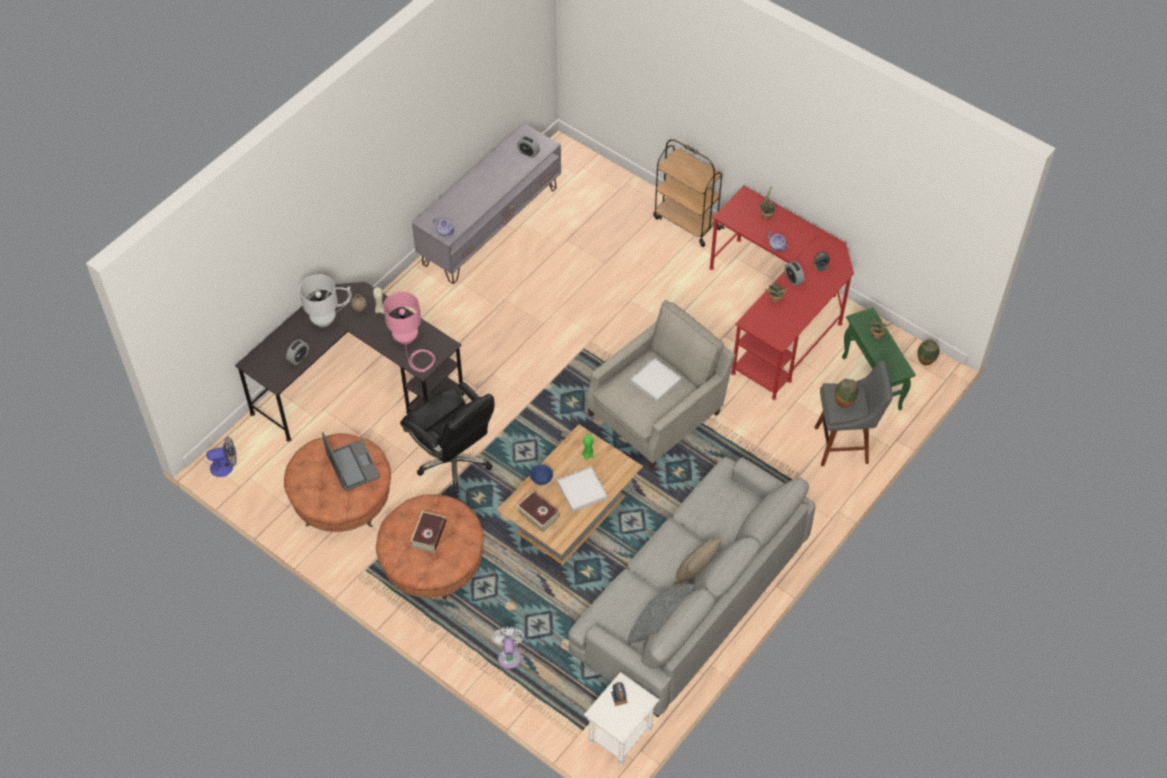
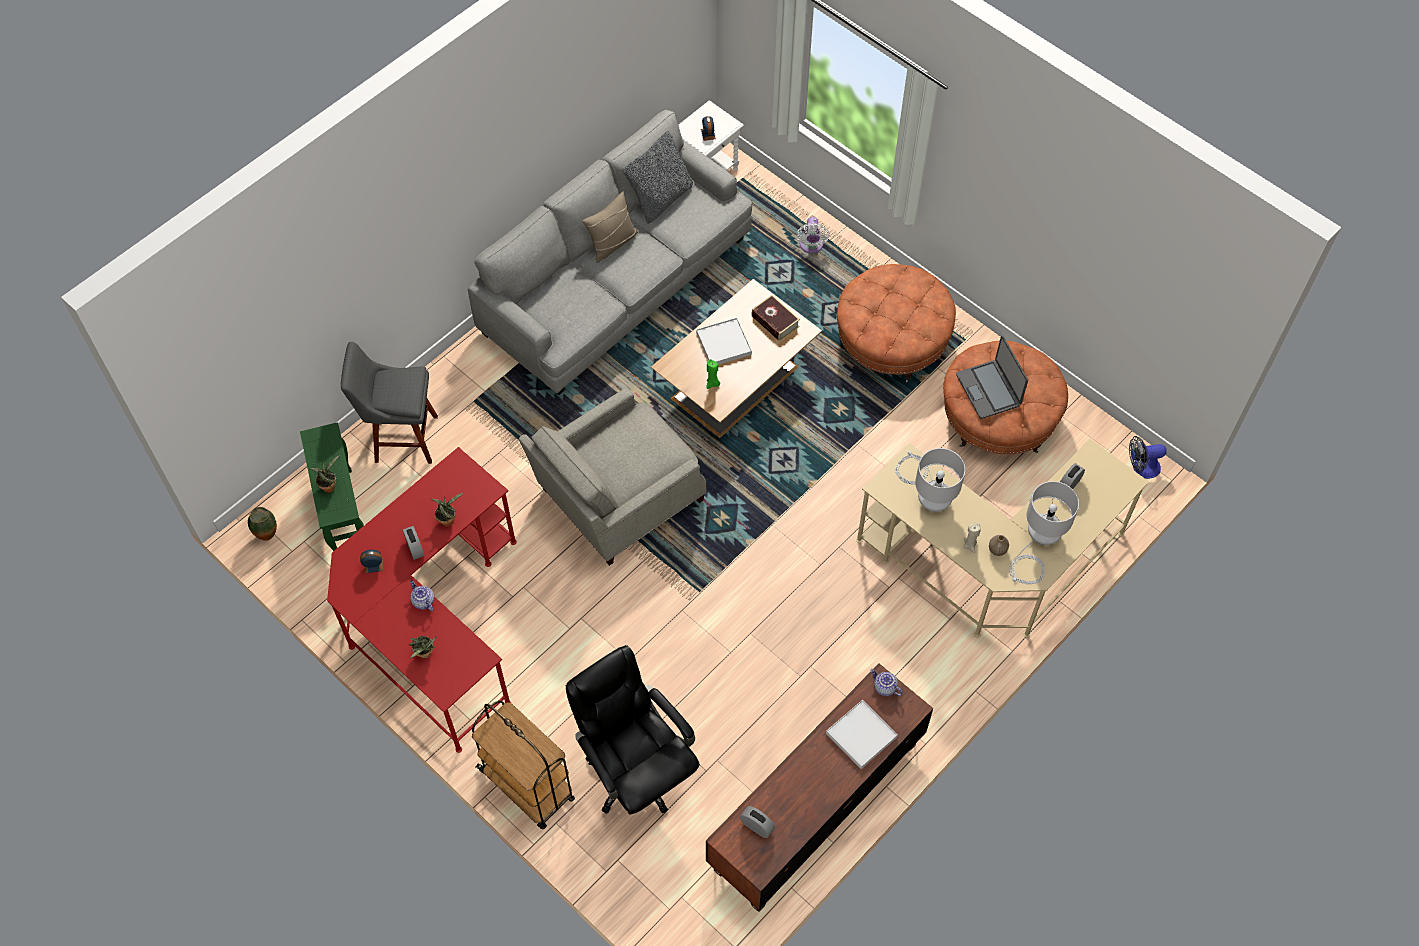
camera: 175 degrees left, 5 degrees up
black desk [235,282,465,442] -> beige desk [856,439,1149,638]
pink table lamp [383,291,435,373] -> grey table lamp [895,448,965,512]
black office chair [400,382,495,493] -> black office chair moved to [565,645,700,814]
book [410,511,446,553] -> none
grey tv stand [412,123,561,284] -> brown tv stand [706,663,933,912]
blue bowl [530,464,553,485] -> none
white tray [630,357,682,402] -> white tray moved to [826,700,898,769]
vase [835,379,858,408] -> none

